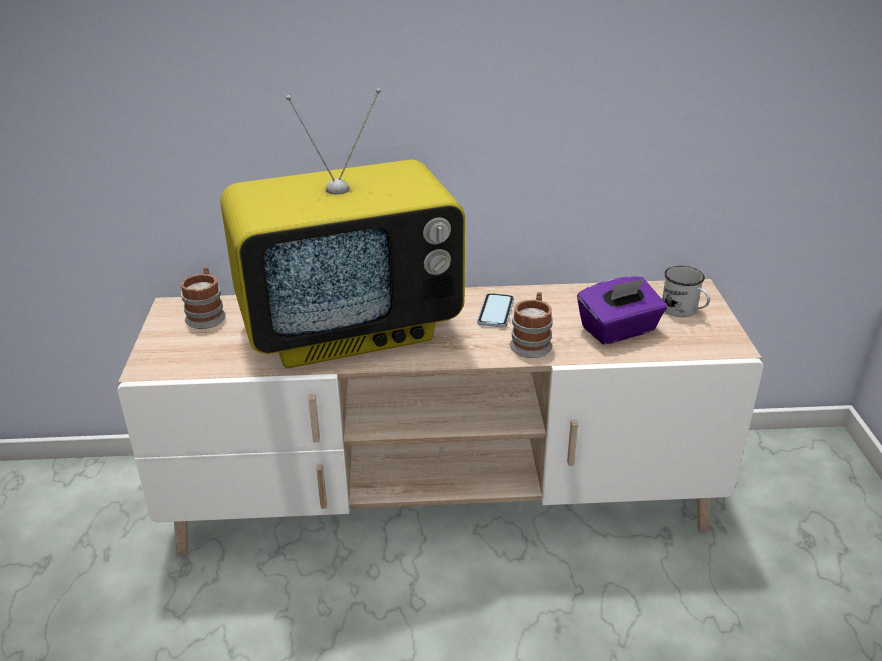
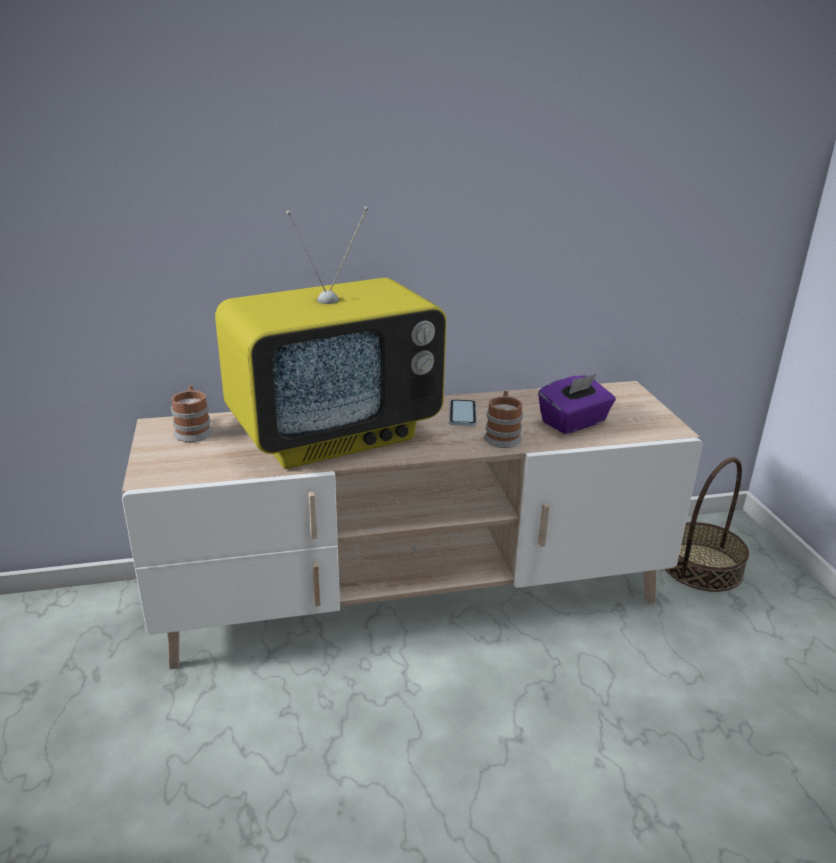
camera: 10 degrees left, 5 degrees down
white mug [662,266,710,317] -> none
none -> basket [665,457,749,592]

